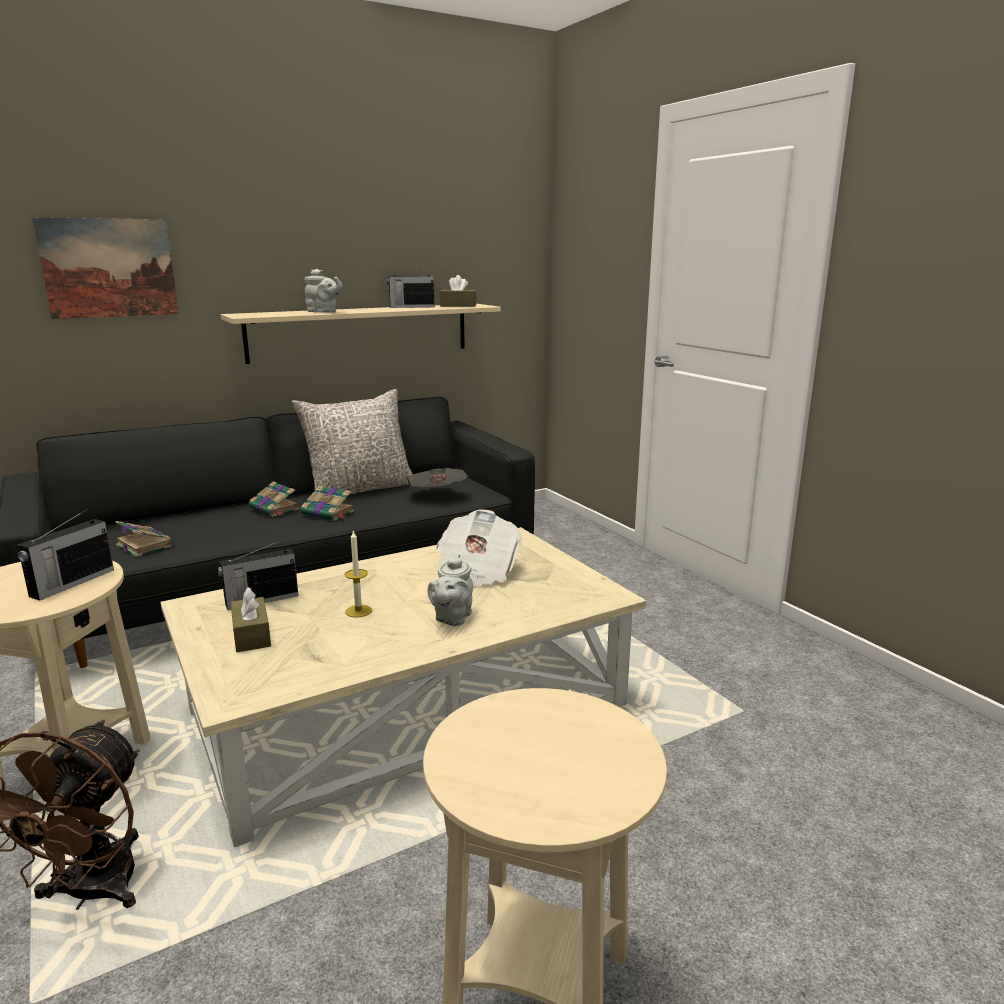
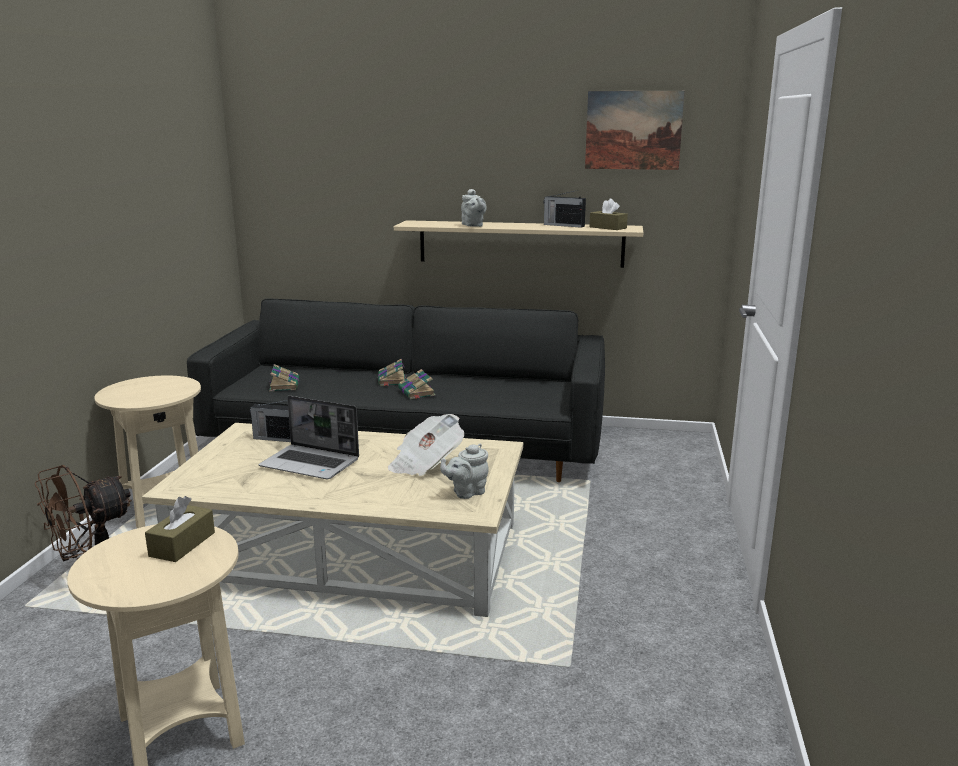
camera: 40 degrees right, 0 degrees up
radio [17,509,114,601] -> none
picture [32,217,179,319] -> picture moved to [585,91,685,170]
brown tissue box [231,587,271,652] -> brown tissue box moved to [145,496,215,562]
grey pillow [292,389,413,495] -> none
candle [344,531,372,618] -> laptop [259,396,359,479]
newspaper [404,468,468,487] -> none
grey teapot [427,554,473,626] -> grey teapot moved to [440,444,489,499]

